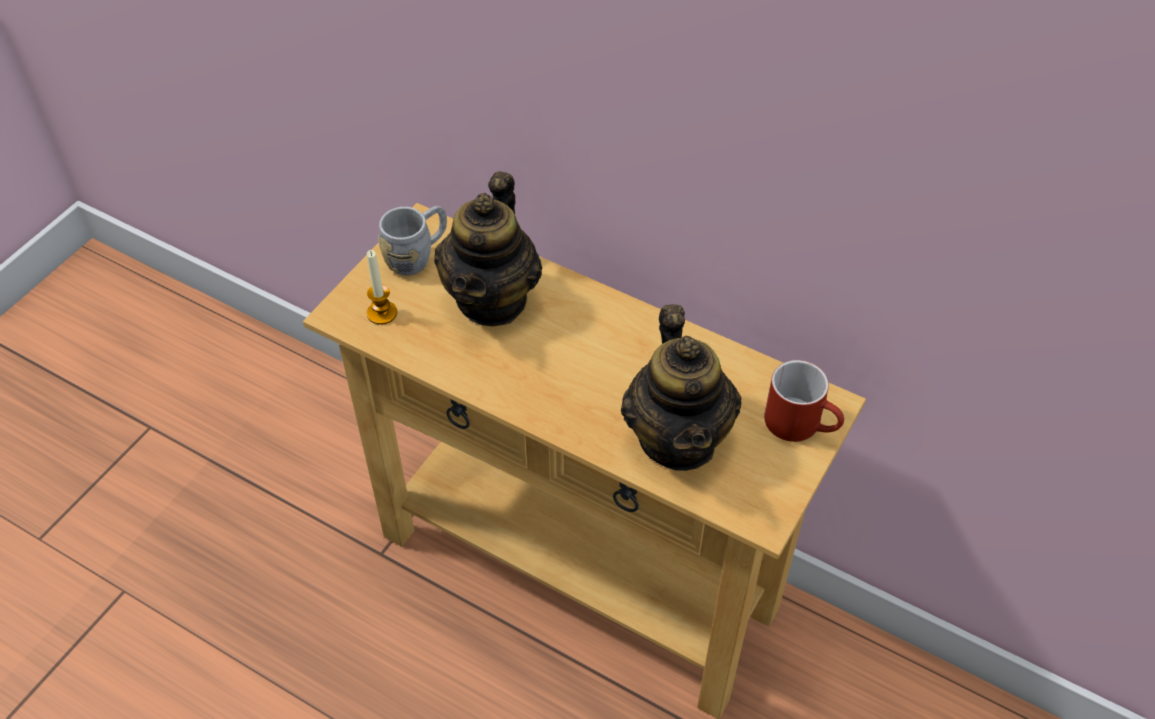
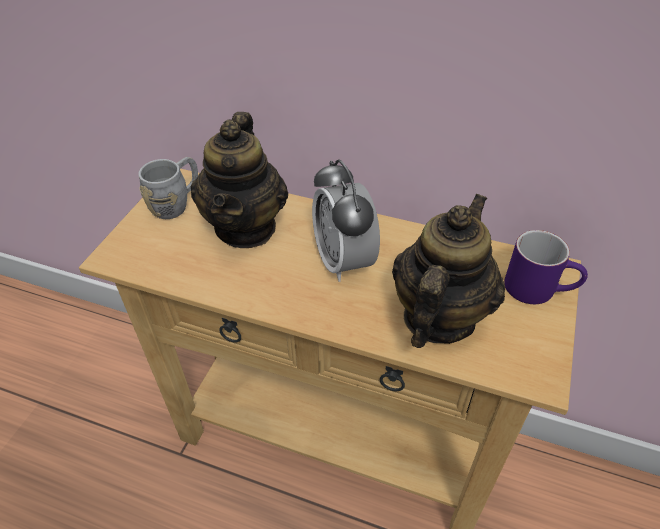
camera: 10 degrees left, 5 degrees down
candle [367,250,397,325] -> none
teapot [621,304,741,471] -> teapot turned 135 degrees counterclockwise [392,194,505,348]
red mug [764,360,844,442] -> purple mug [504,230,588,304]
none -> alarm clock [312,159,380,282]

